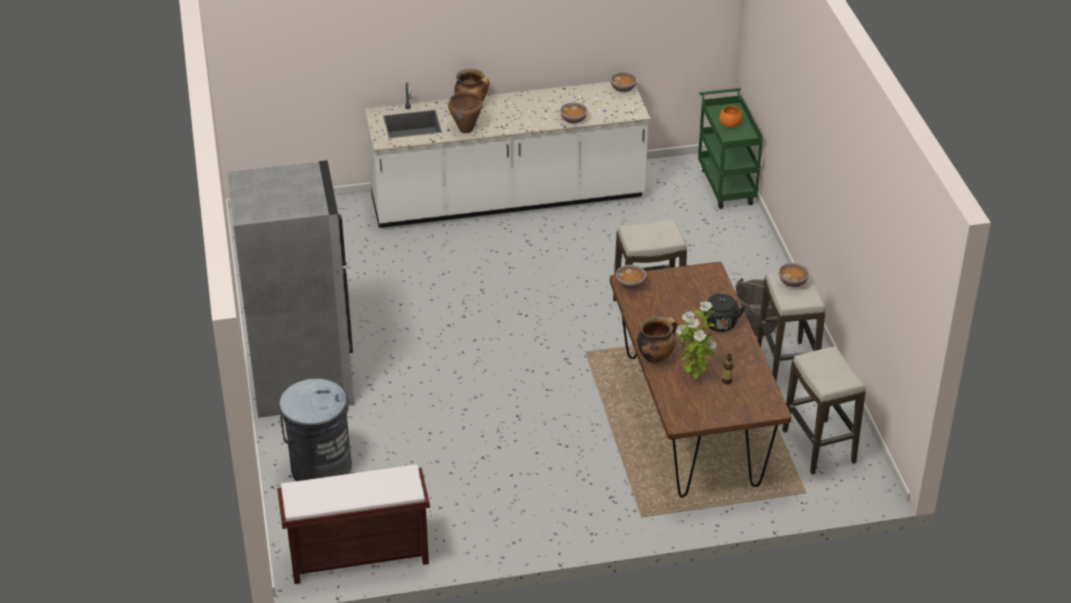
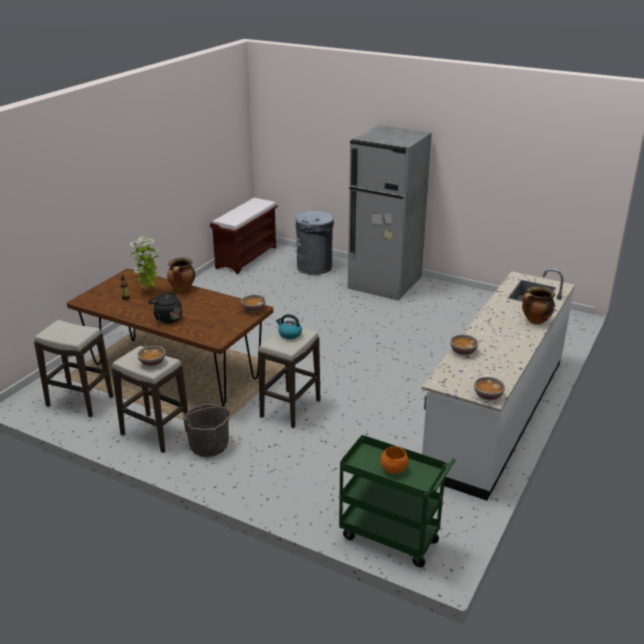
camera: 130 degrees right, 10 degrees down
brown cooking pot [448,93,483,133] -> none
none -> kettle [276,314,302,339]

